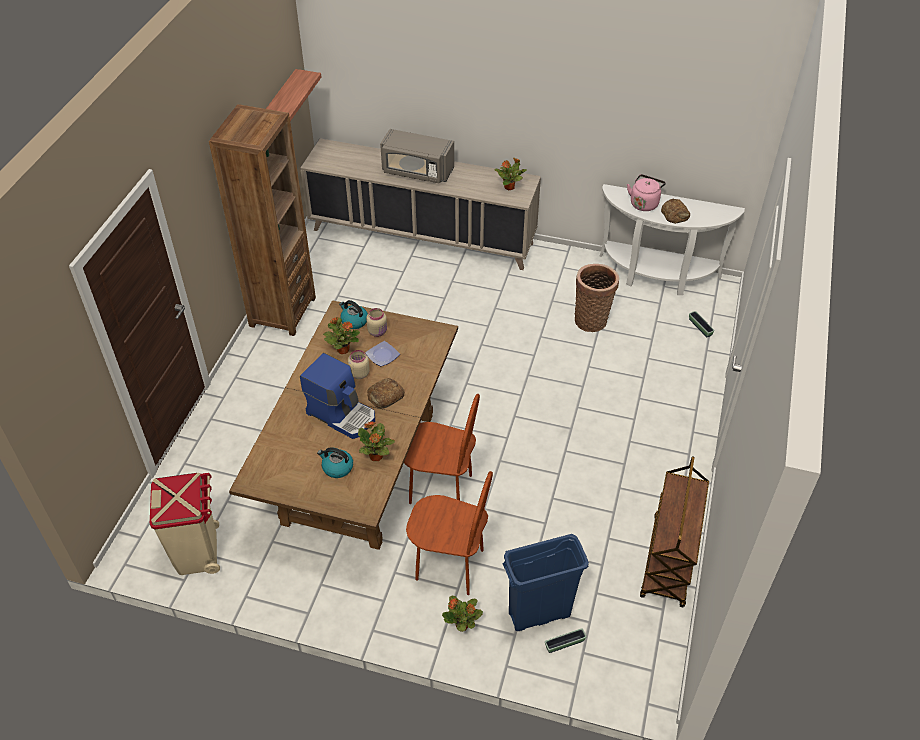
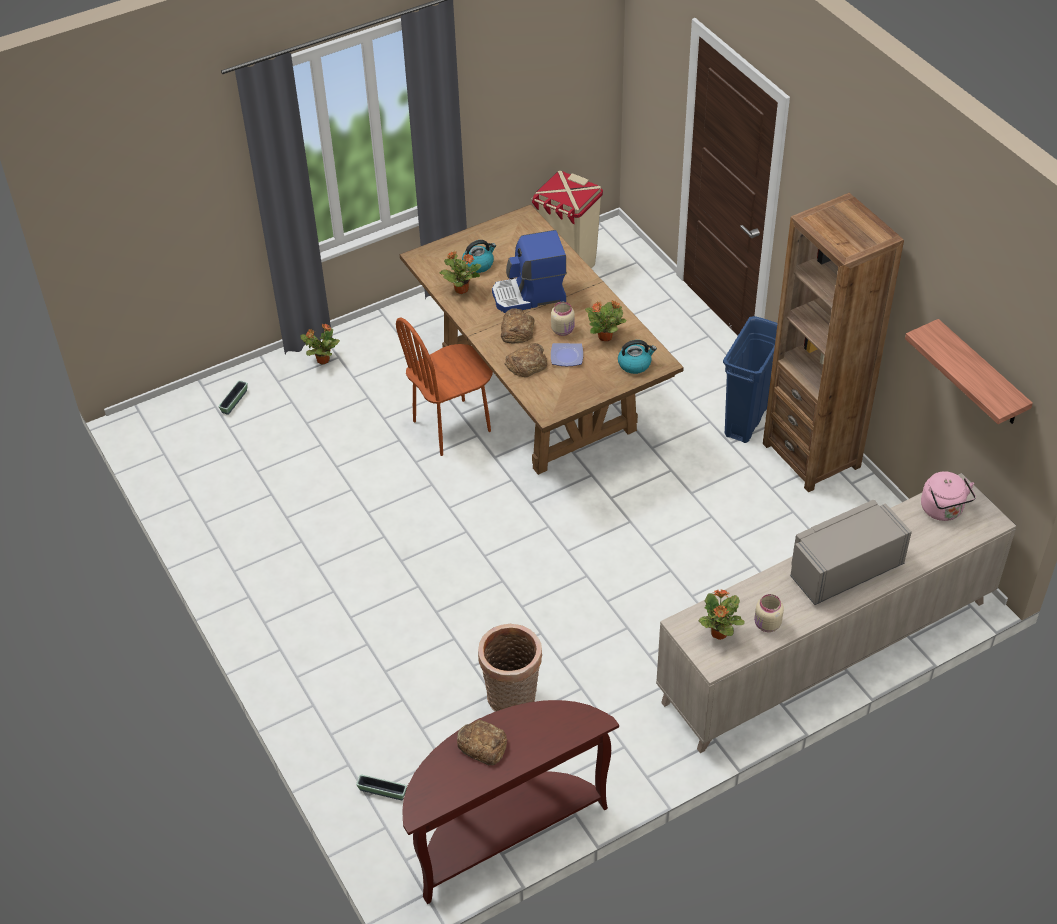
camera: 135 degrees right, 0 degrees up
beige jar [366,308,387,337] -> beige jar moved to [754,594,784,632]
brown chair [406,471,493,595] -> none
blue trash can [503,534,589,631] -> blue trash can moved to [723,316,778,443]
white console table [599,184,745,295] -> brown console table [402,700,619,904]
pink kettle [627,174,666,211] -> pink kettle moved to [921,471,976,521]
brown cart [640,456,709,608] -> none
none -> bread [505,343,547,377]

